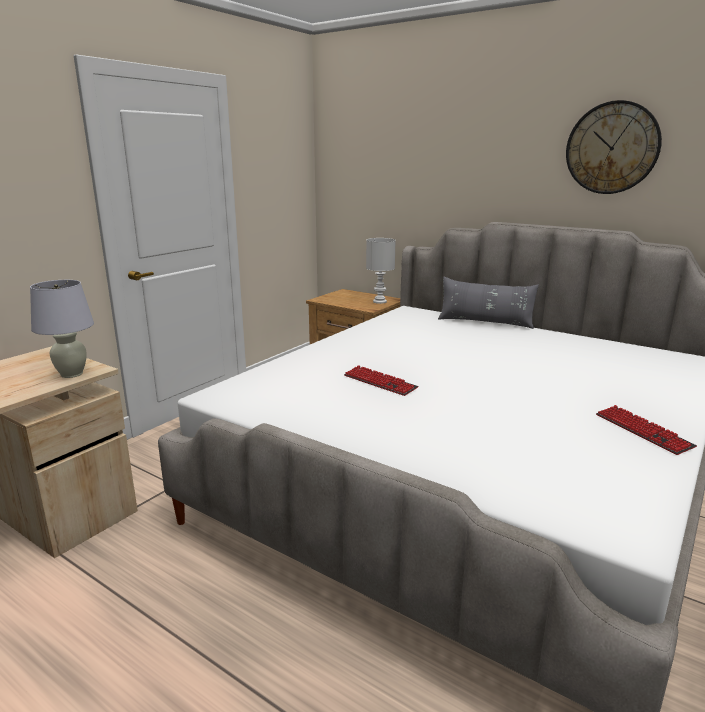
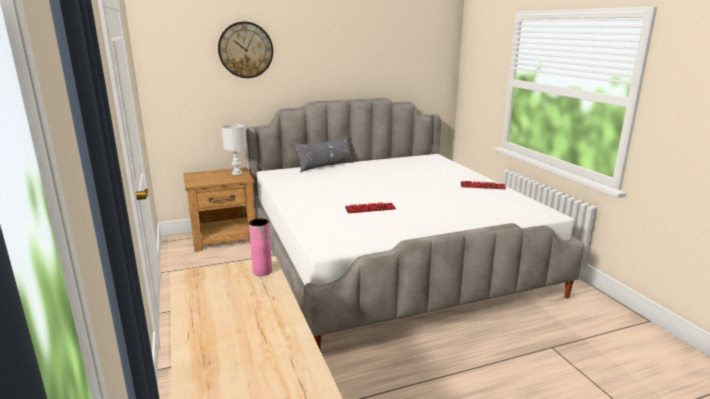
camera: 55 degrees left, 0 degrees up
white table lamp [30,280,94,378] -> pink vase [249,218,272,276]
wall clock [566,100,662,194] -> wall clock moved to [218,22,273,78]

